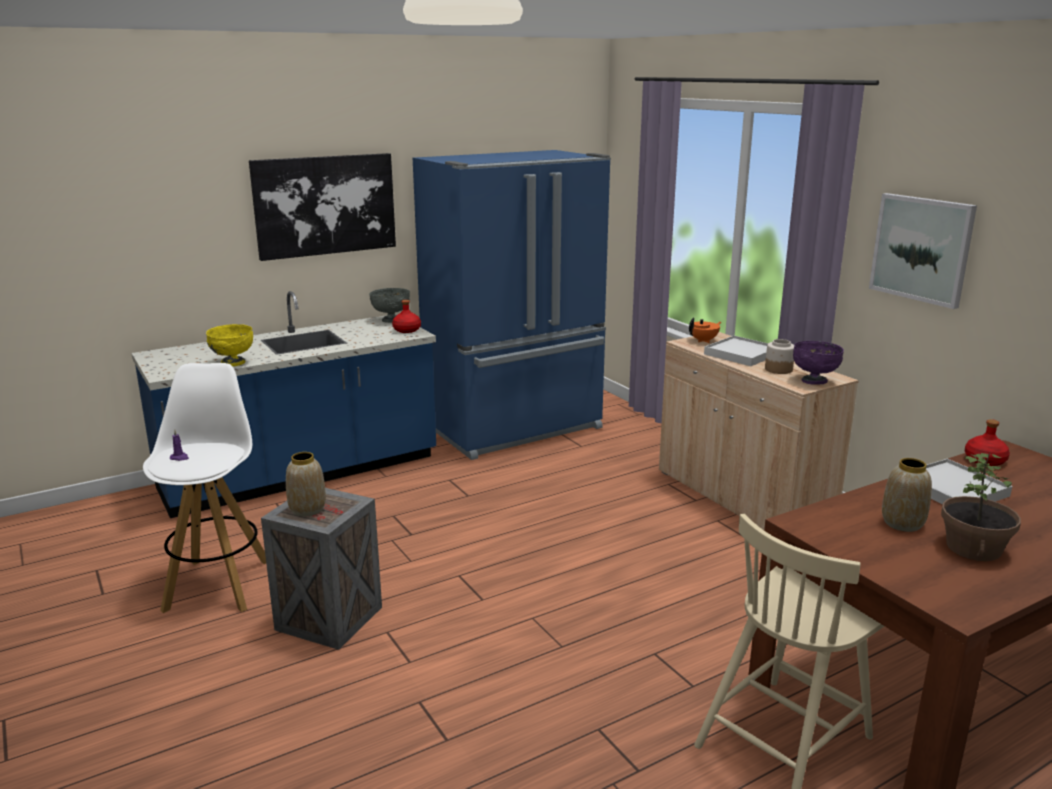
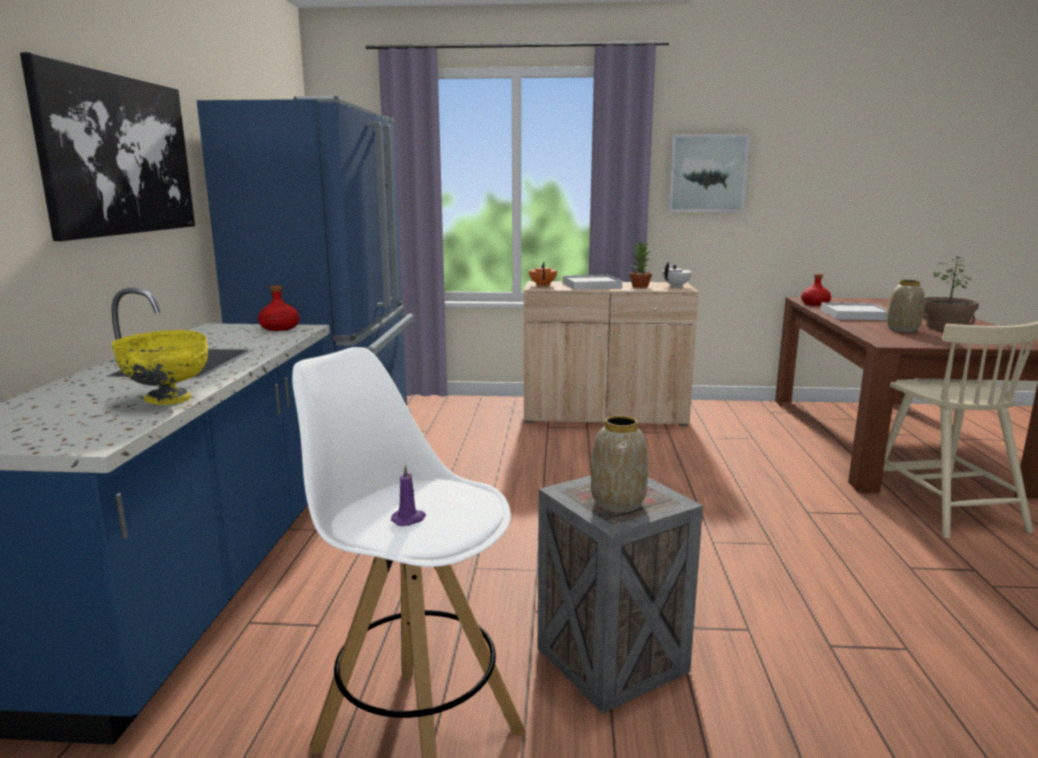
camera: 55 degrees left, 5 degrees down
grey bowl [369,288,410,323] -> none
jar [765,339,794,374] -> potted plant [630,241,652,288]
purple bowl [793,341,844,385] -> white teapot [662,262,692,287]

